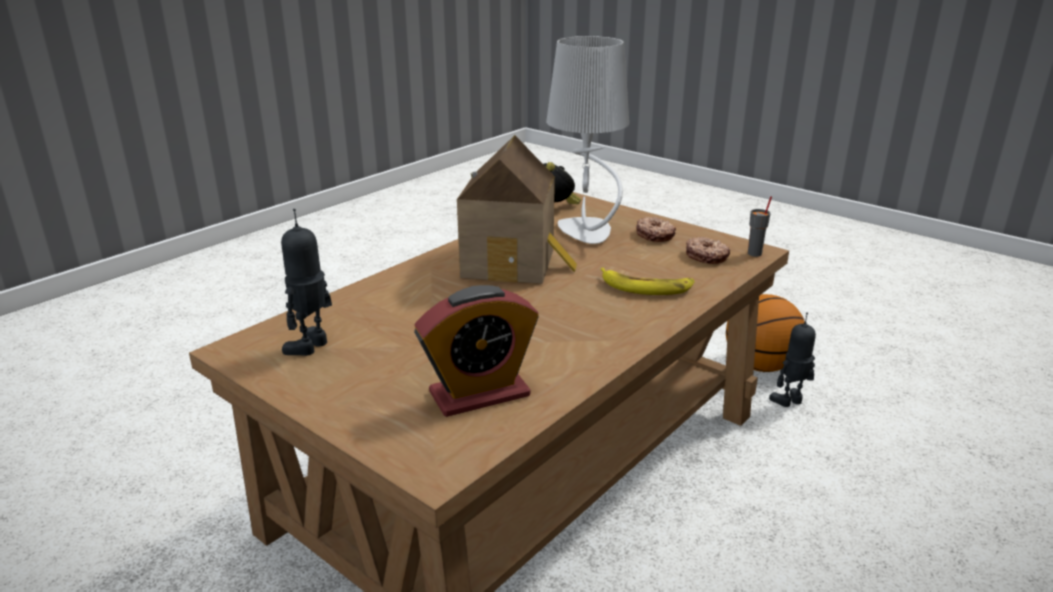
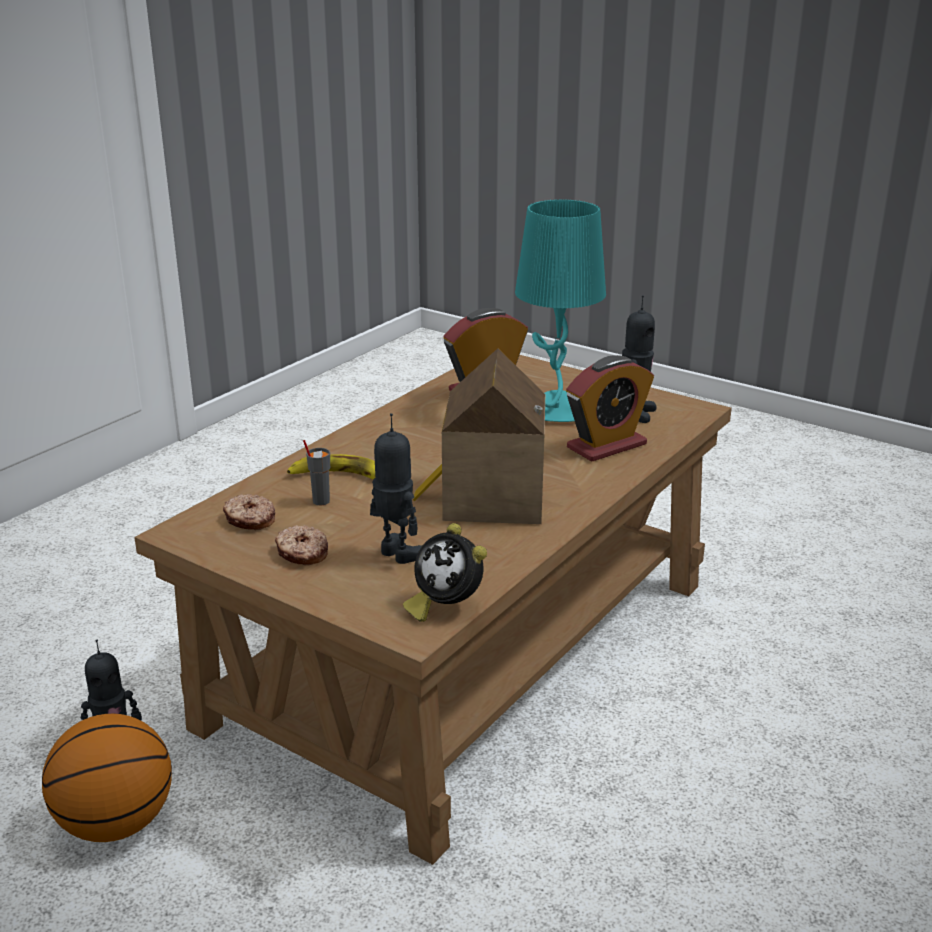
camera: 175 degrees right, 0 degrees up
grey table lamp [546,36,629,244] -> toy robot [370,413,422,564]
grey cup [748,196,772,257] -> grey cup moved to [303,440,330,505]
none -> turquoise table lamp [515,199,606,422]
none -> alarm clock [566,355,654,462]

